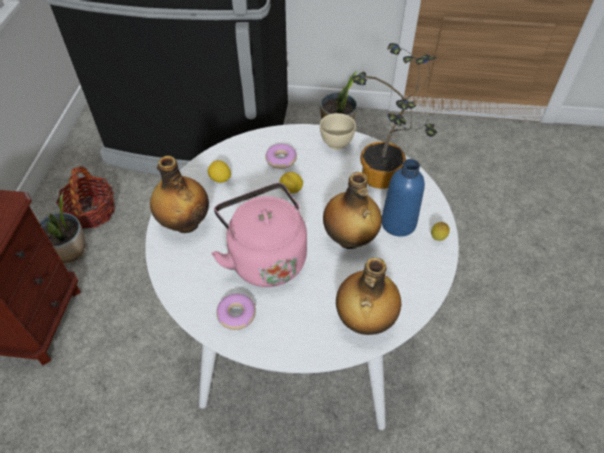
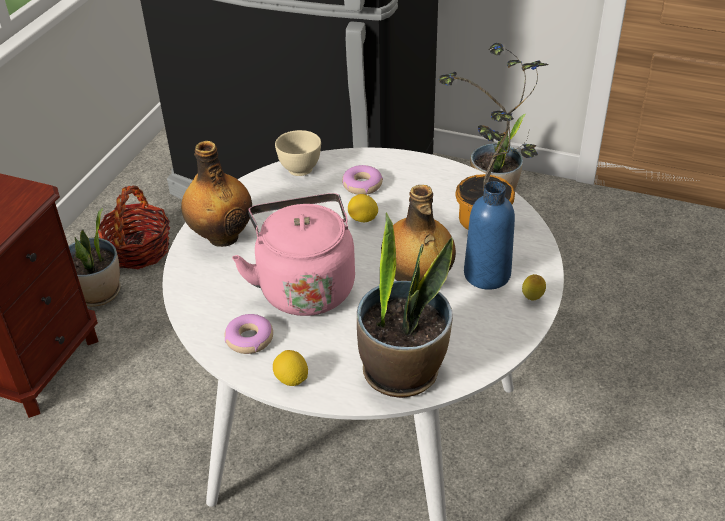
camera: 15 degrees right, 10 degrees down
lemon [208,160,231,183] -> lemon moved to [273,350,308,386]
beige bowl [320,113,356,150] -> beige bowl moved to [275,130,321,176]
bottle [336,258,402,335] -> potted plant [357,213,453,398]

